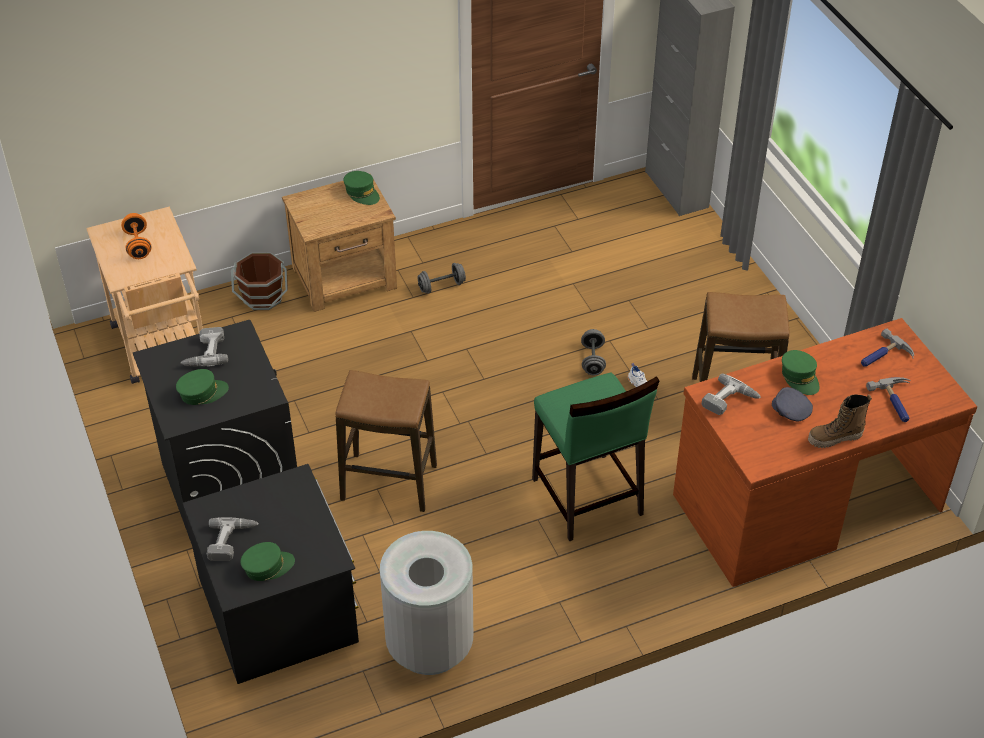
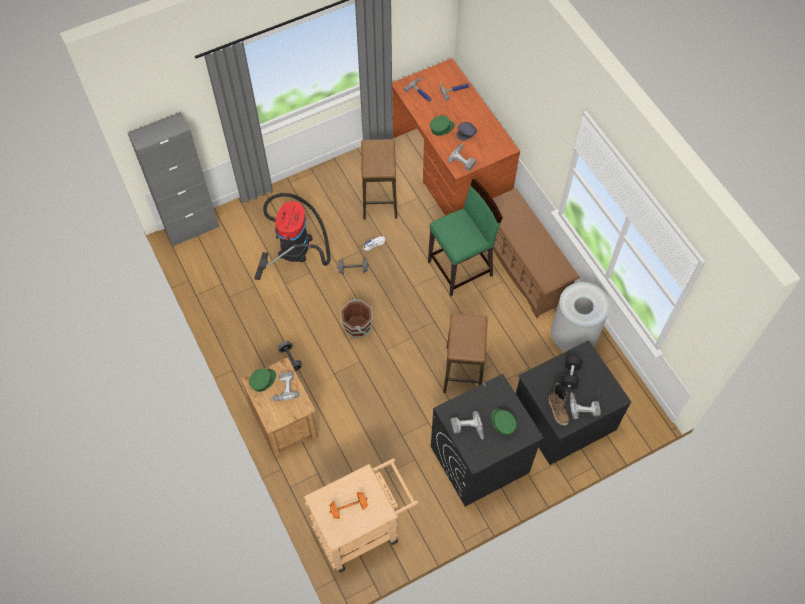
camera: 95 degrees left, 15 degrees up
brown bucket [231,253,288,310] -> brown bucket moved to [340,298,373,338]
green cap [241,542,295,581] -> none
boot [808,394,872,448] -> boot moved to [548,383,569,426]
none -> vacuum cleaner [254,193,331,280]
none -> power drill [270,372,299,401]
none -> brown shoe rack [492,188,580,318]
none -> black dumbbell [561,356,582,389]

